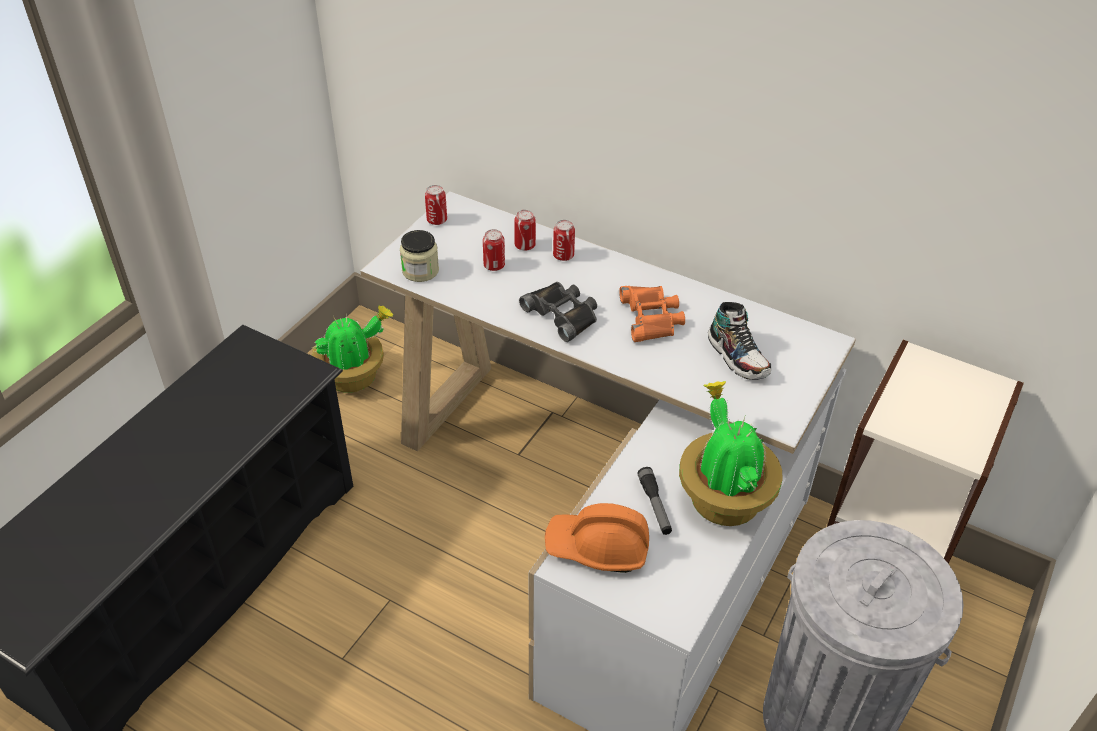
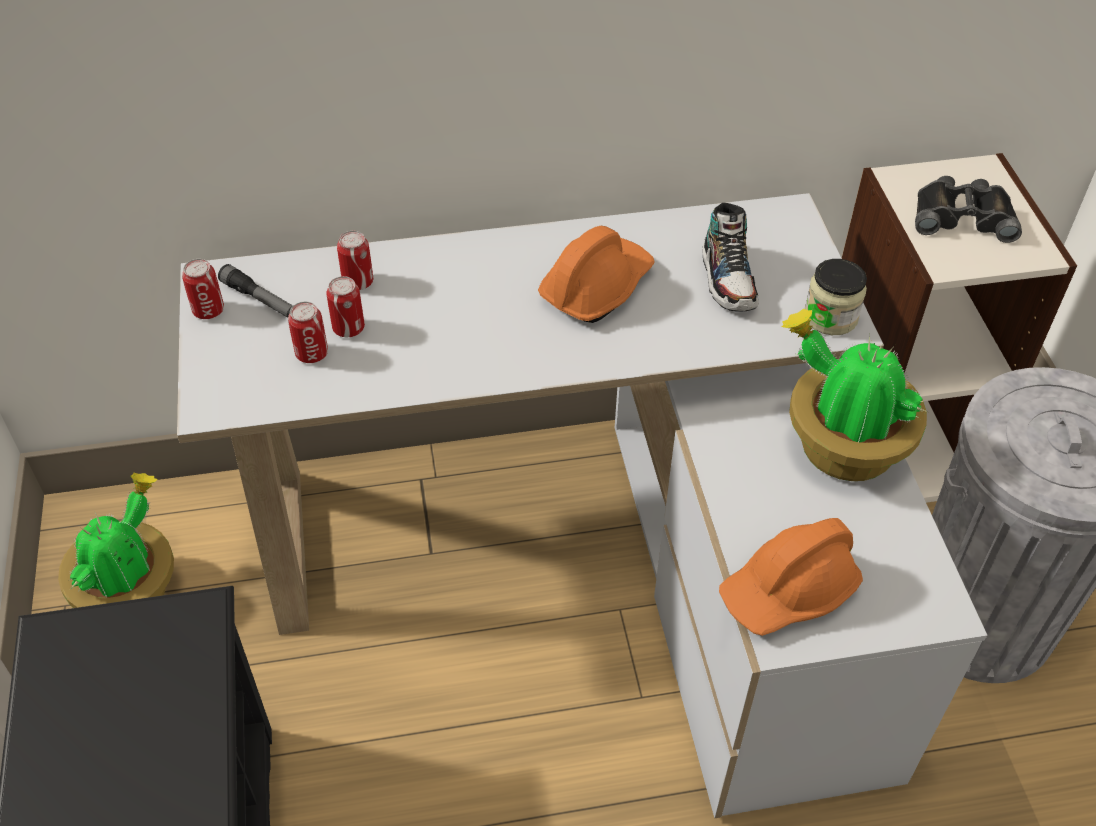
camera: 40 degrees left, 5 degrees up
jar [400,230,439,282] -> jar moved to [804,259,867,335]
black binoculars [519,282,597,342] -> black binoculars moved to [915,176,1022,243]
can [553,220,575,261] -> can moved to [288,302,328,363]
orange binoculars [619,286,685,342] -> orange hard hat [538,226,655,323]
flashlight [637,467,672,535] -> flashlight moved to [218,264,293,318]
shoe [708,302,772,380] -> shoe turned 60 degrees clockwise [703,203,759,311]

